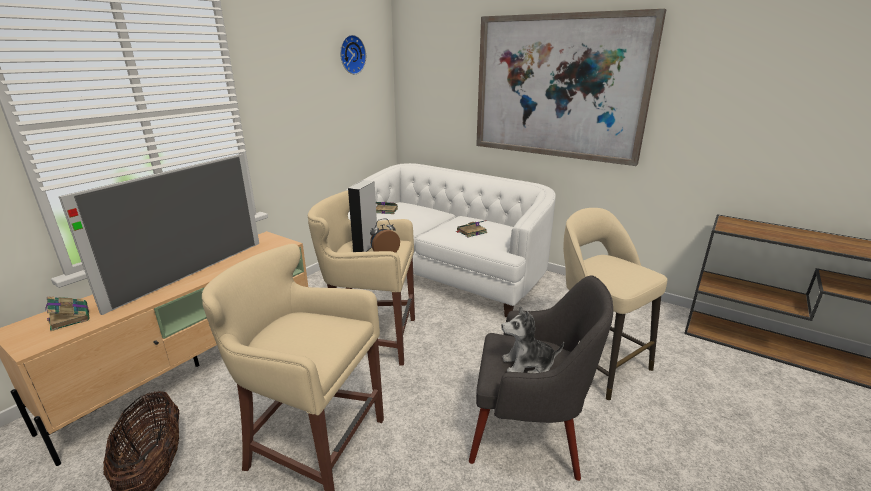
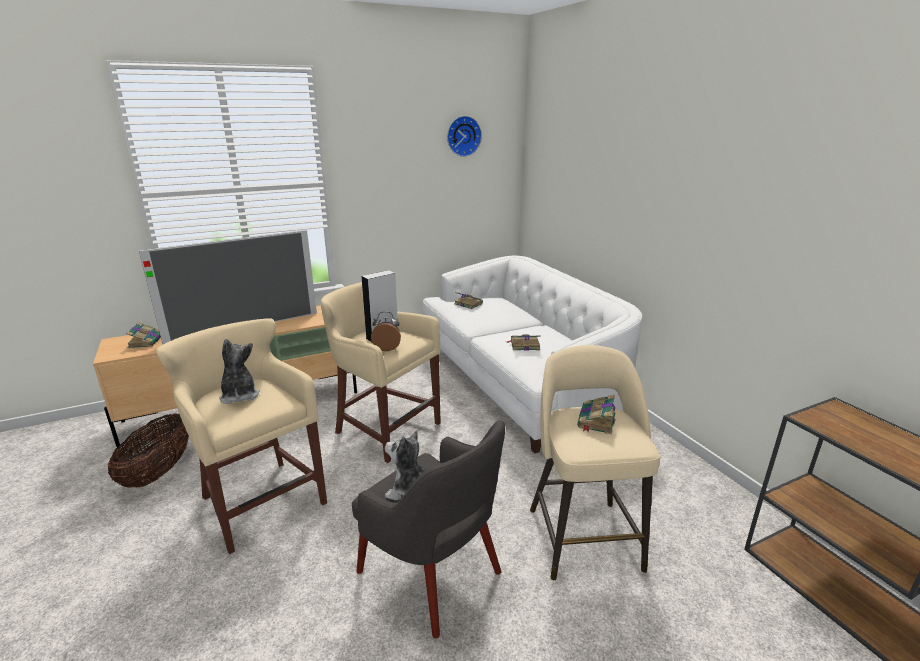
camera: 30 degrees right, 0 degrees up
picture [476,9,667,166] -> none
none -> plush toy [219,339,260,404]
none -> book [577,395,615,434]

